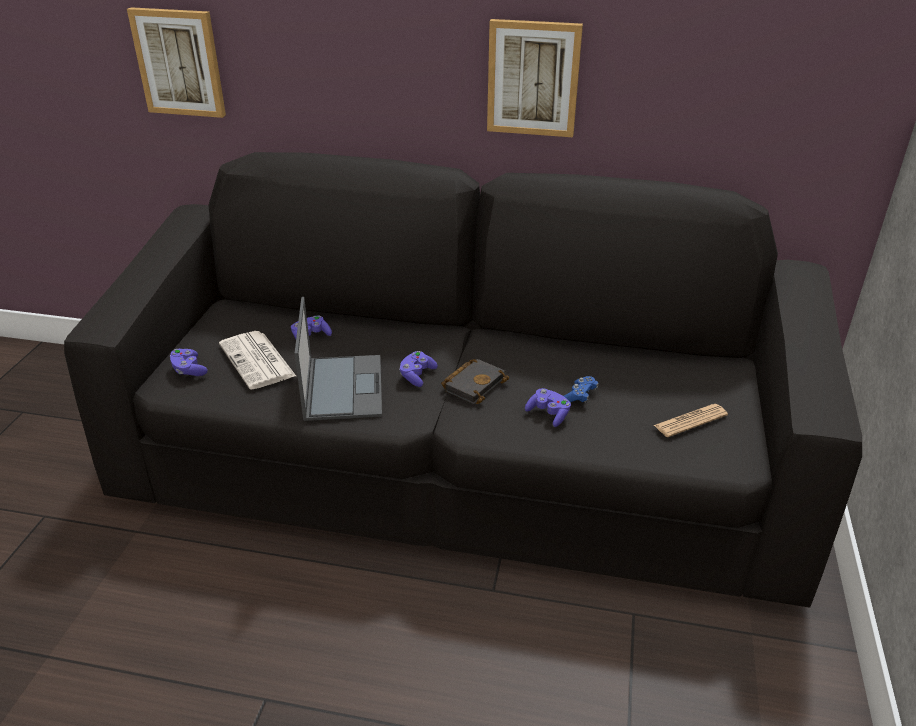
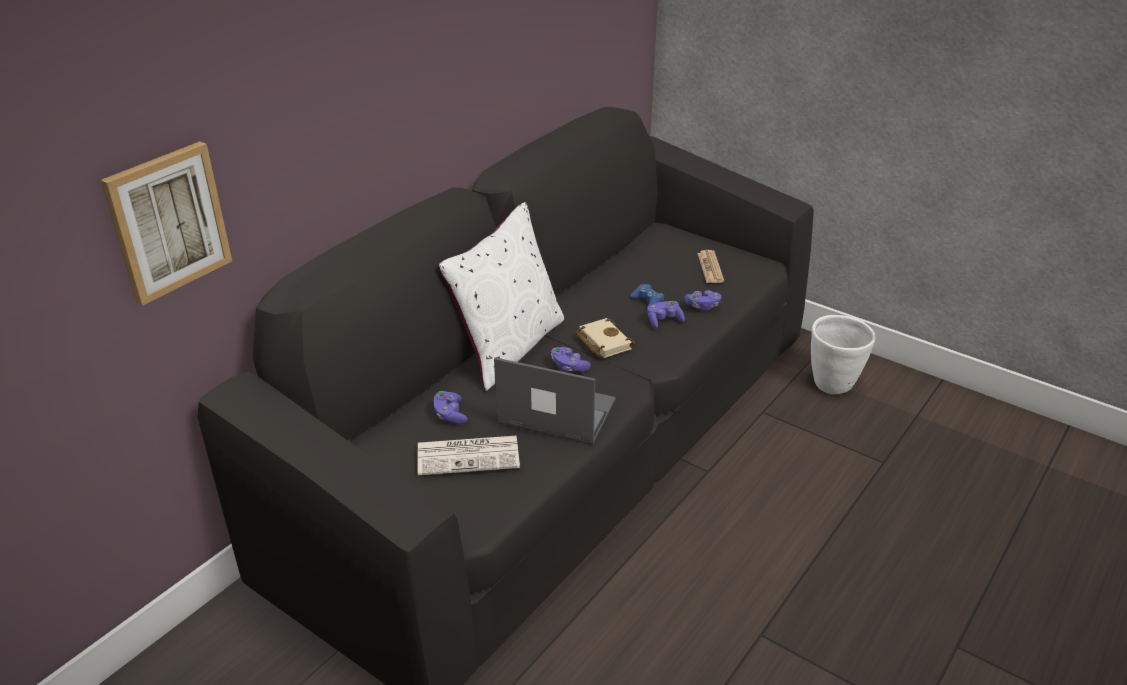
camera: 65 degrees left, 0 degrees up
purple game controller [170,349,208,376] -> purple game controller moved to [685,290,721,312]
black book [441,359,509,404] -> beige book [575,318,636,358]
picture [487,19,583,137] -> none
none -> white pillow [439,202,564,391]
none -> white planter [811,315,875,394]

